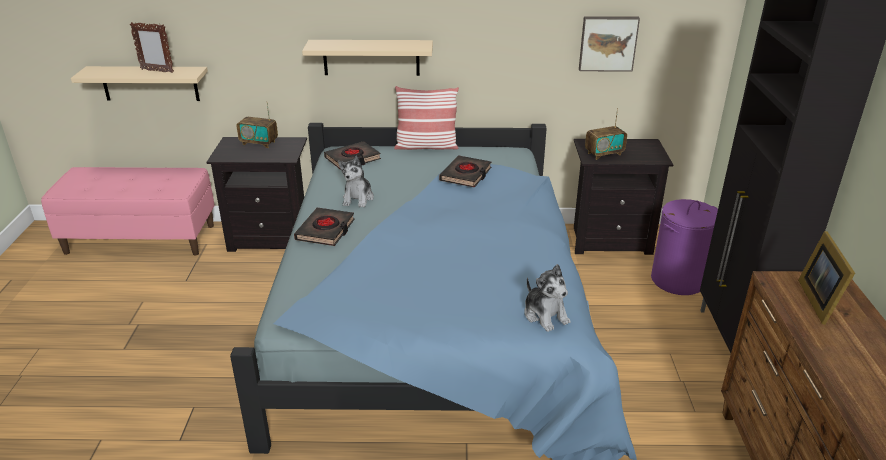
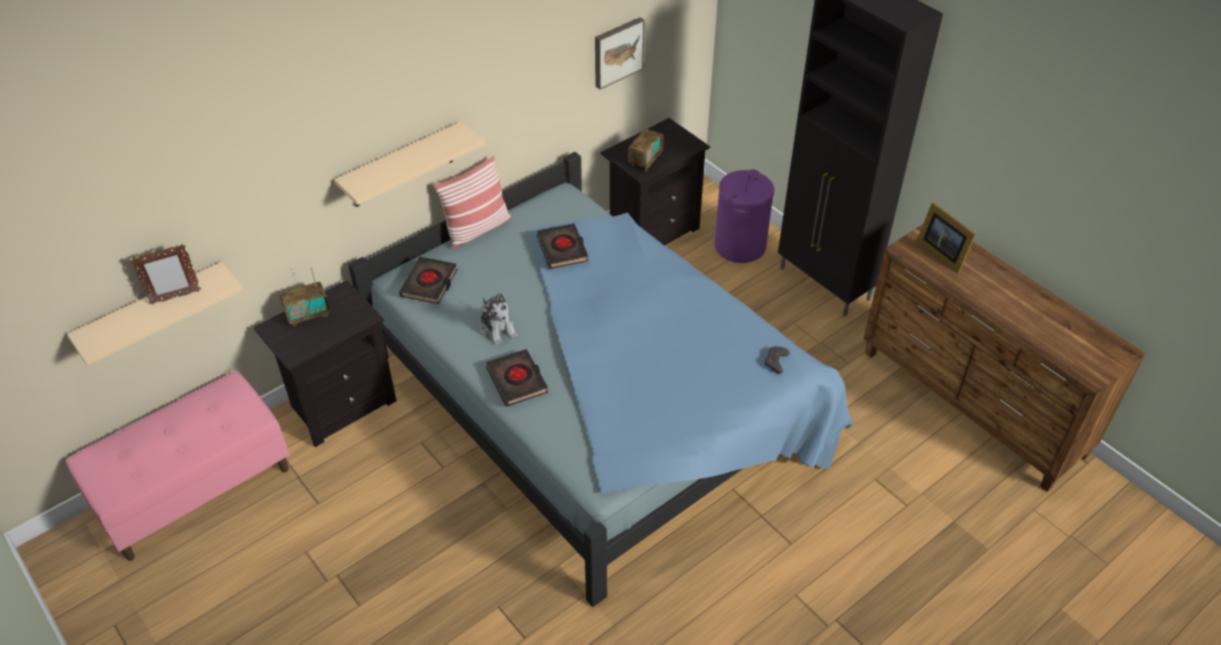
camera: 40 degrees left, 15 degrees up
plush toy [524,264,571,332] -> grey game controller [765,346,790,374]

